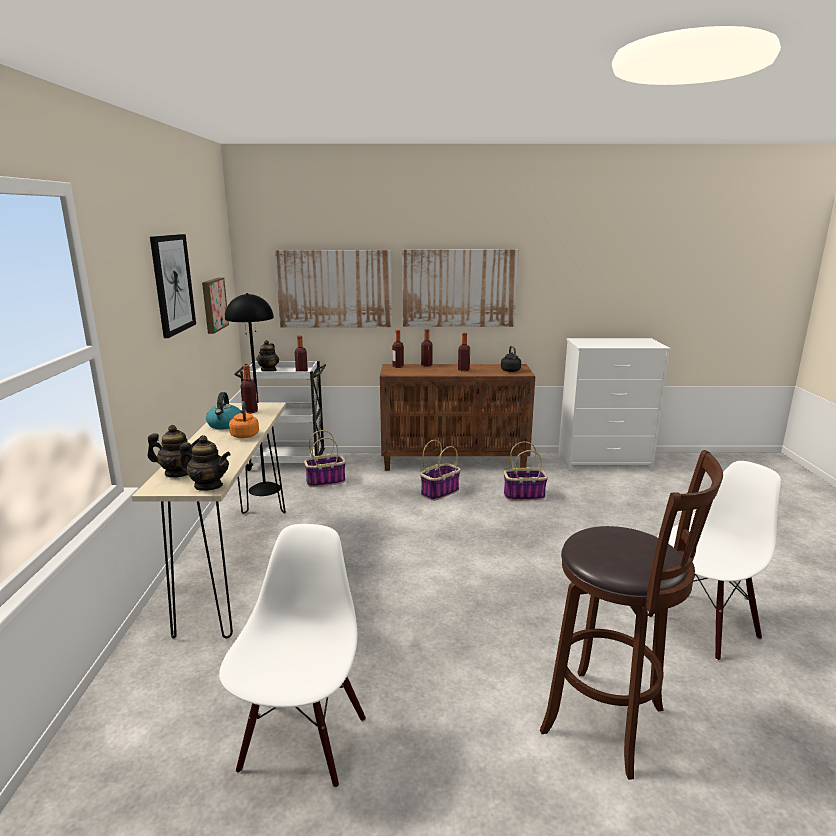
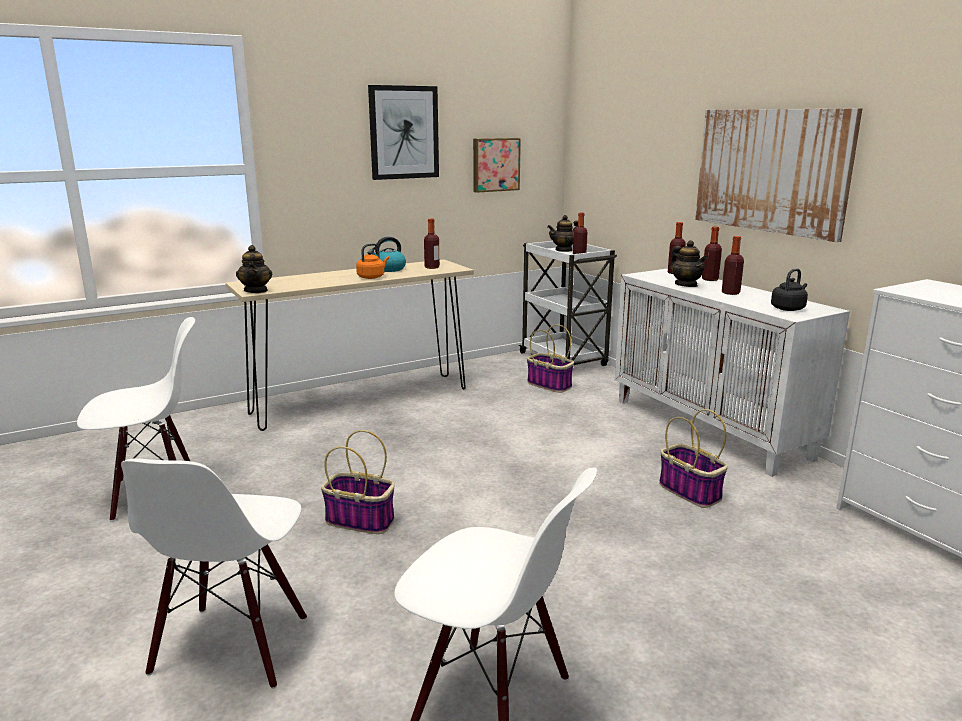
camera: 60 degrees right, 0 degrees up
teapot [147,425,199,478] -> teapot moved to [670,240,707,287]
black floor lamp [225,293,281,496] -> none
picture [275,250,392,327] -> none
brown cabinet [380,364,535,471] -> white cabinet [615,268,850,477]
basket [420,440,461,501] -> basket moved to [321,430,395,534]
brown stool [540,450,723,780] -> white chair [121,458,307,689]

